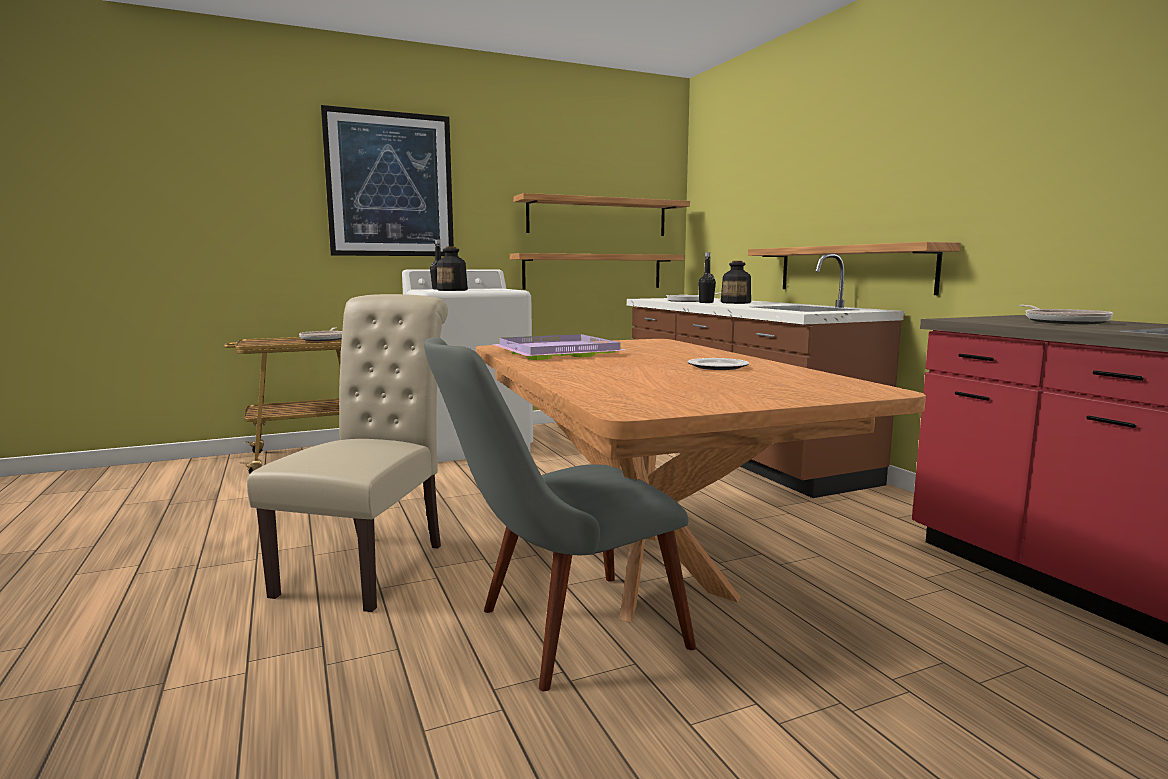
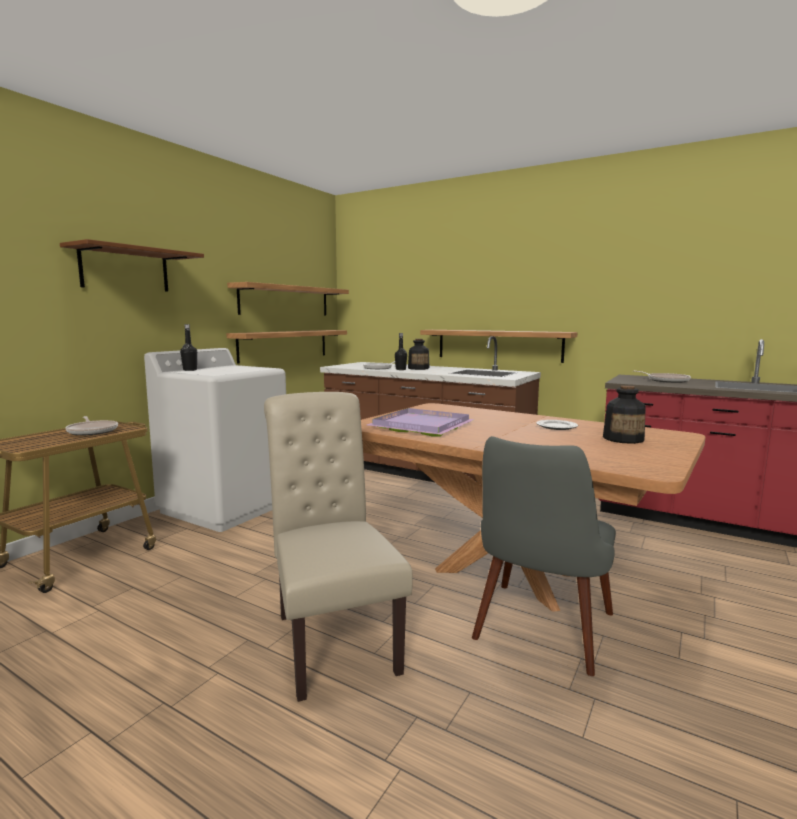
camera: 35 degrees left, 0 degrees up
picture [321,105,454,256] -> brown shelf [60,239,204,292]
bottle [437,247,468,291] -> bottle moved to [603,385,646,444]

